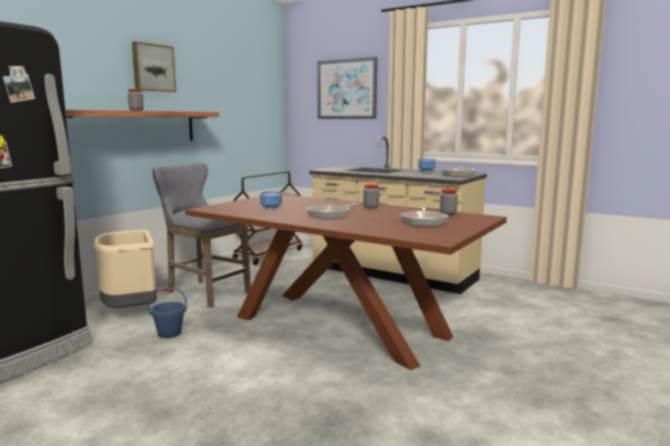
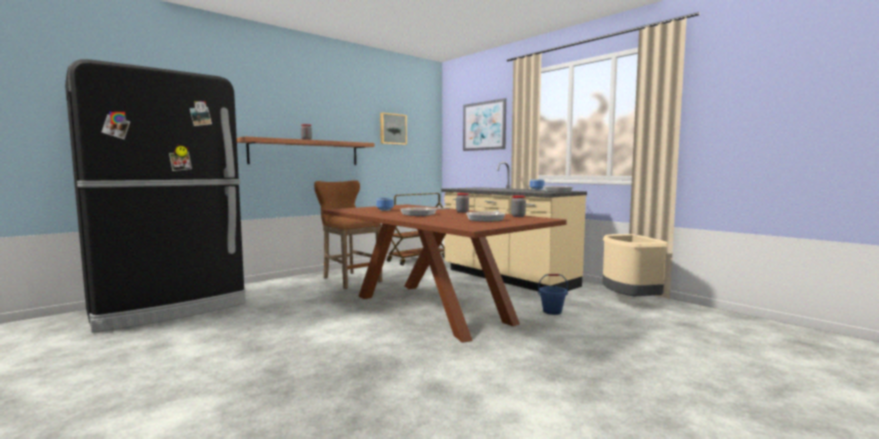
camera: 15 degrees right, 5 degrees down
beige trash can [94,230,157,308] -> beige trash can moved to [603,234,669,297]
picture [132,41,176,92] -> picture moved to [380,113,407,145]
blue bucket [148,288,187,338] -> blue bucket moved to [538,274,568,315]
grey stool [153,163,251,307] -> brown stool [314,180,382,289]

